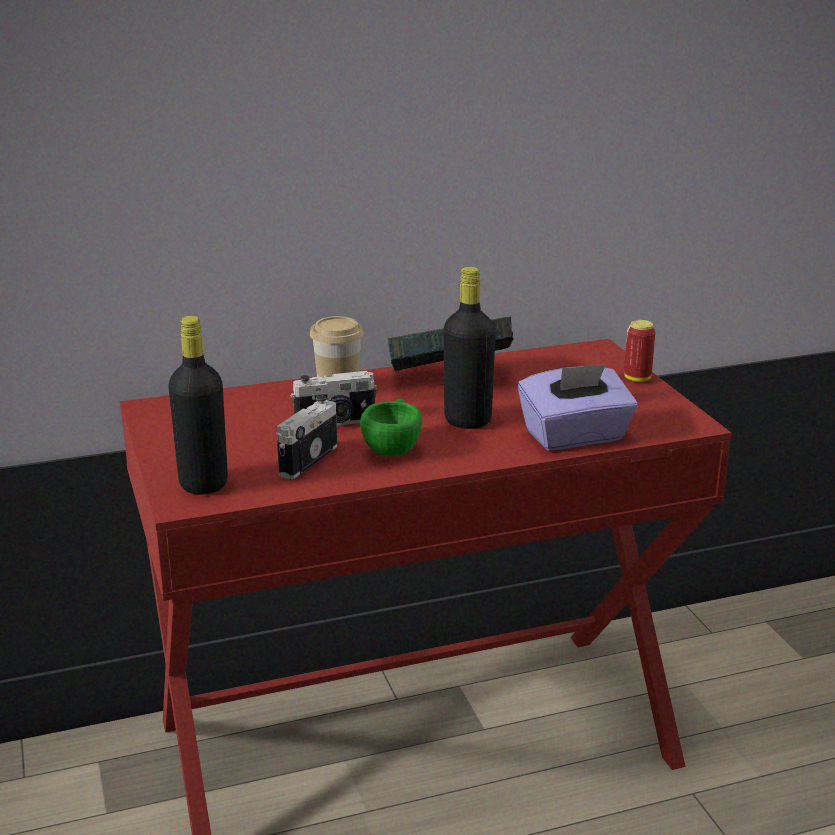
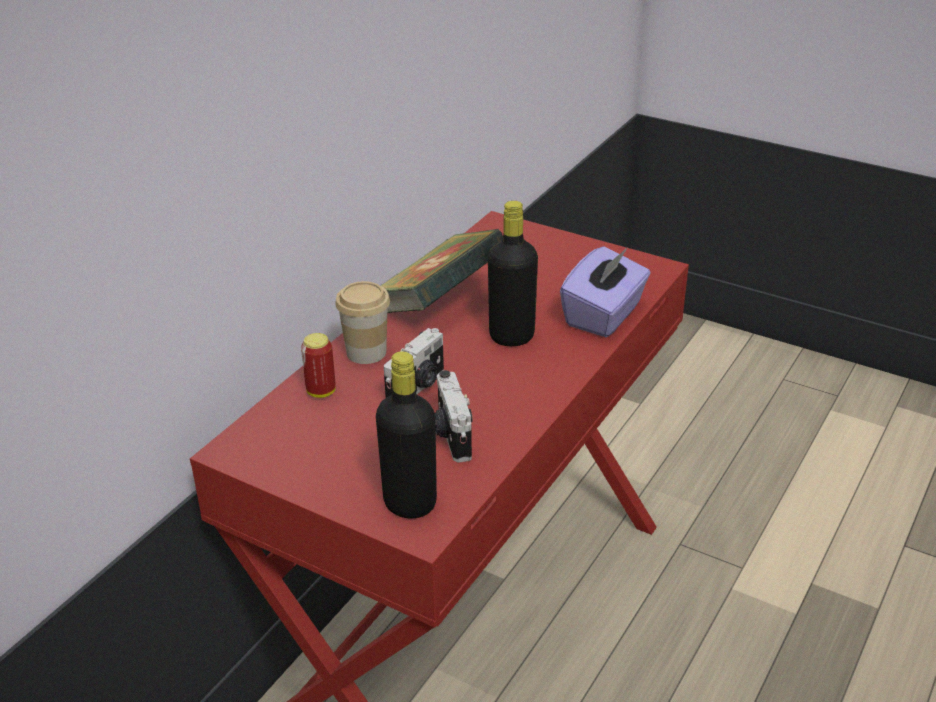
camera: 40 degrees left, 10 degrees up
green cup [360,398,422,456] -> none
can [624,320,655,382] -> can moved to [301,333,336,398]

